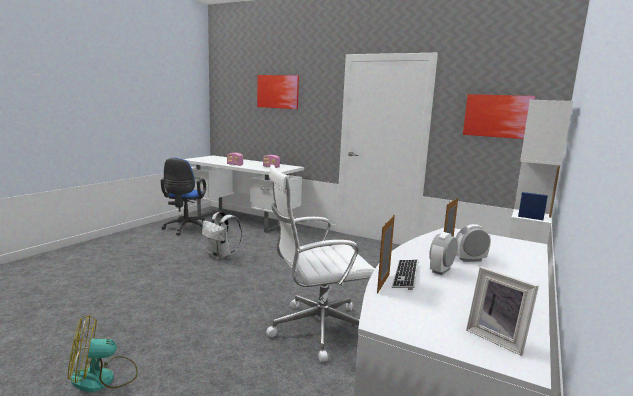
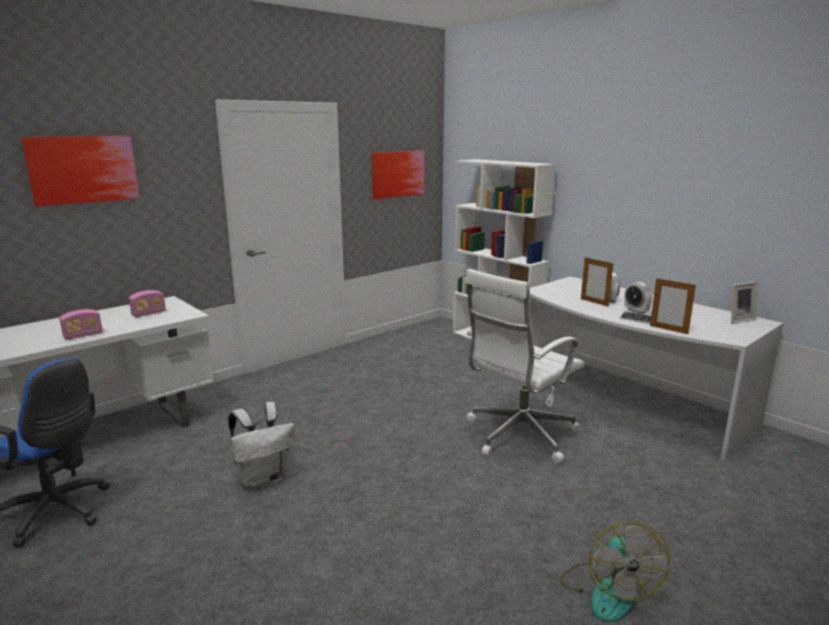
camera: 70 degrees left, 5 degrees up
white office chair [266,165,375,362] -> white office chair turned 45 degrees clockwise [465,269,584,464]

